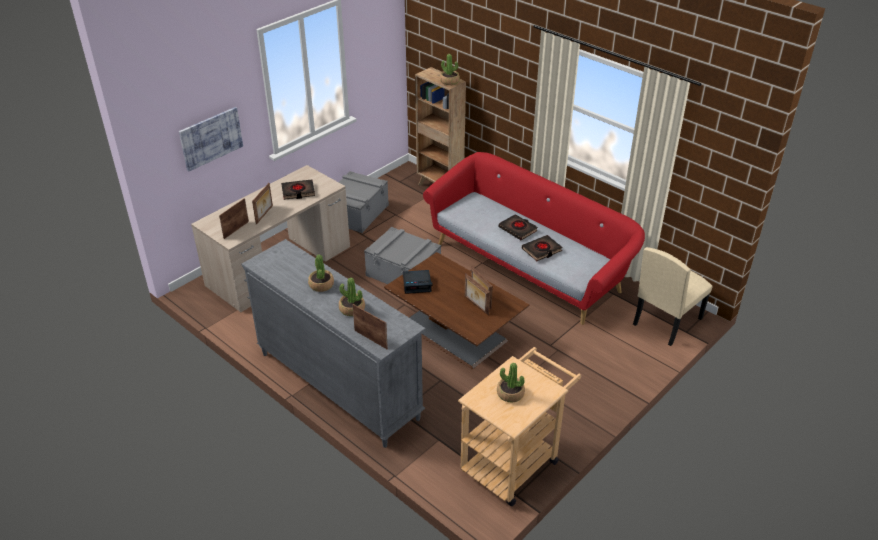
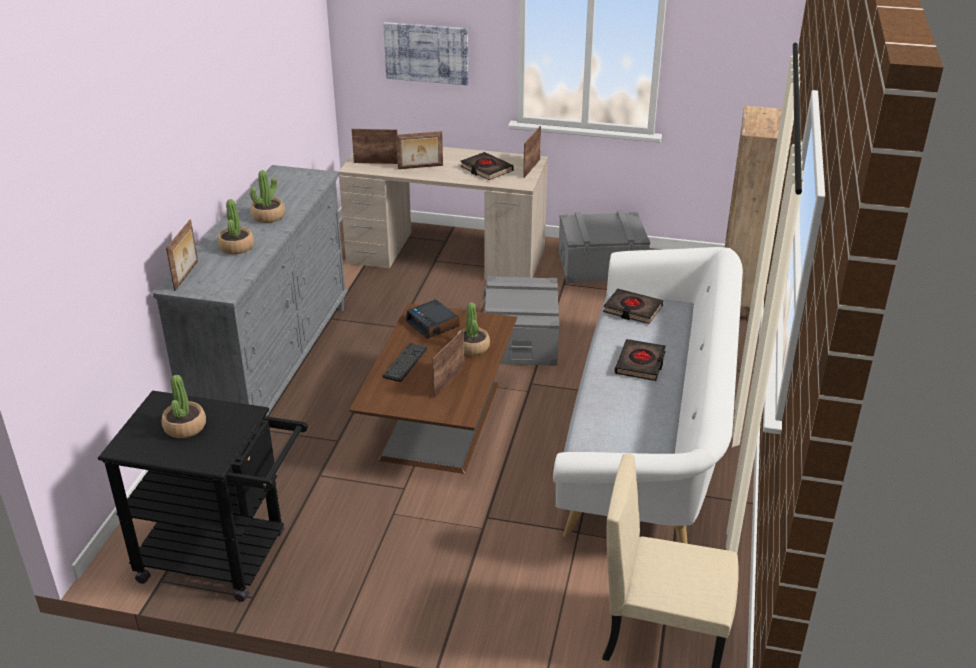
camera: 60 degrees right, 5 degrees down
red sofa [423,152,645,325] -> white sofa [553,247,743,544]
potted plant [440,54,460,85] -> potted plant moved to [457,302,490,356]
beige cart [458,347,581,506] -> black cart [98,390,308,602]
picture frame [465,273,490,315] -> picture frame moved to [523,126,541,178]
black book [522,235,562,261] -> black book moved to [603,289,663,324]
none -> keyboard [383,343,427,382]

